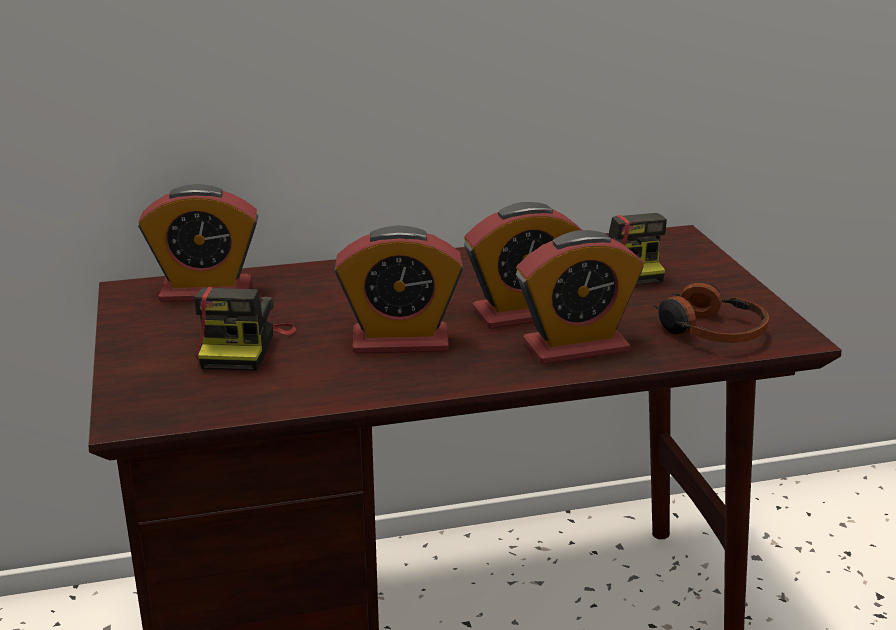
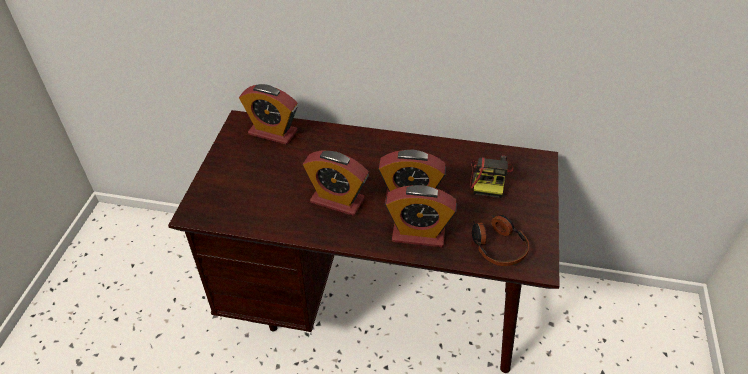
camera: 25 degrees right, 20 degrees up
camera [194,287,296,371] -> none

